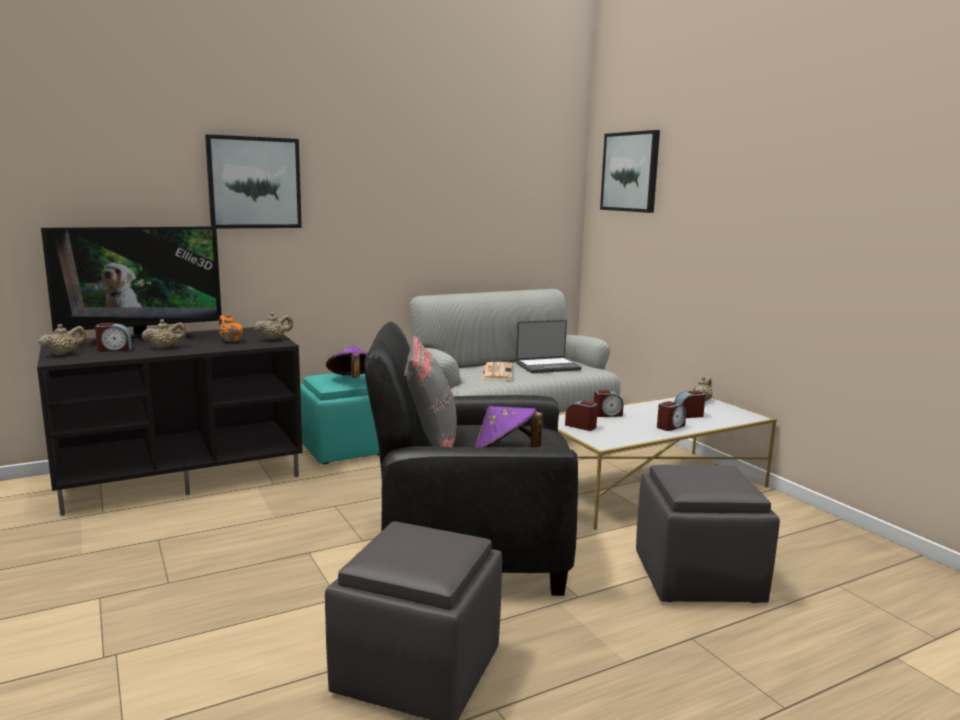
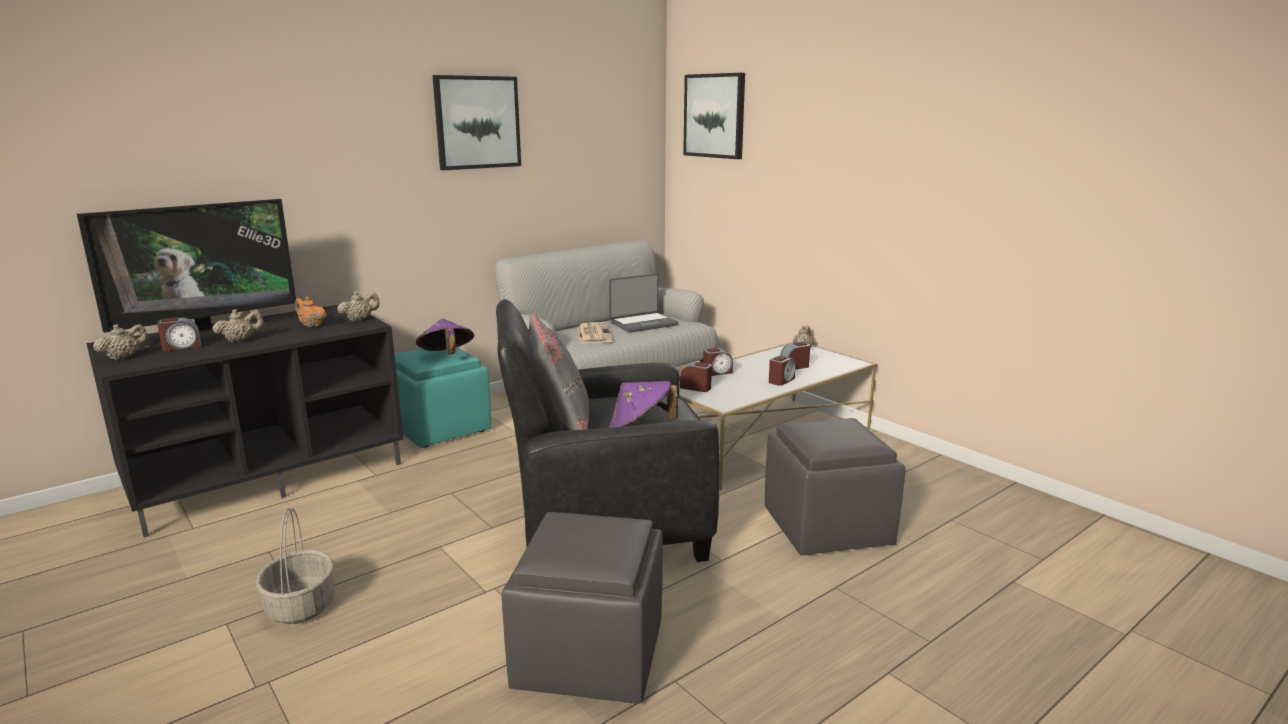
camera: 10 degrees left, 5 degrees up
picture [205,134,302,228] -> picture moved to [432,75,521,170]
none -> basket [256,508,335,624]

